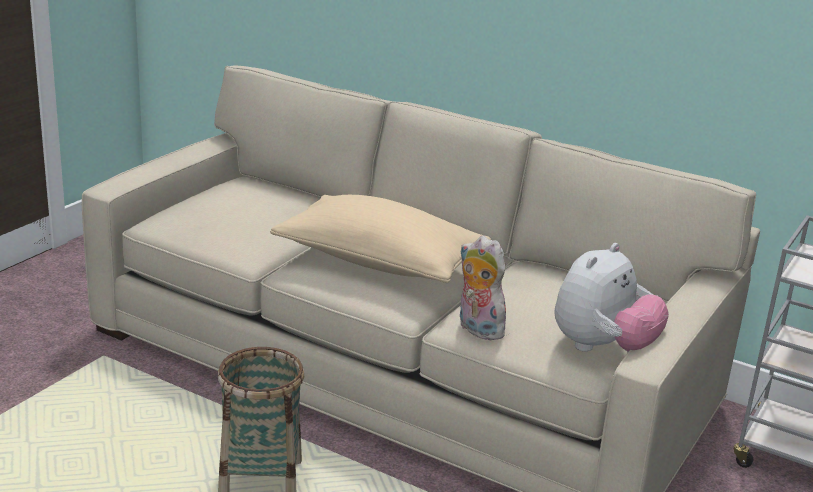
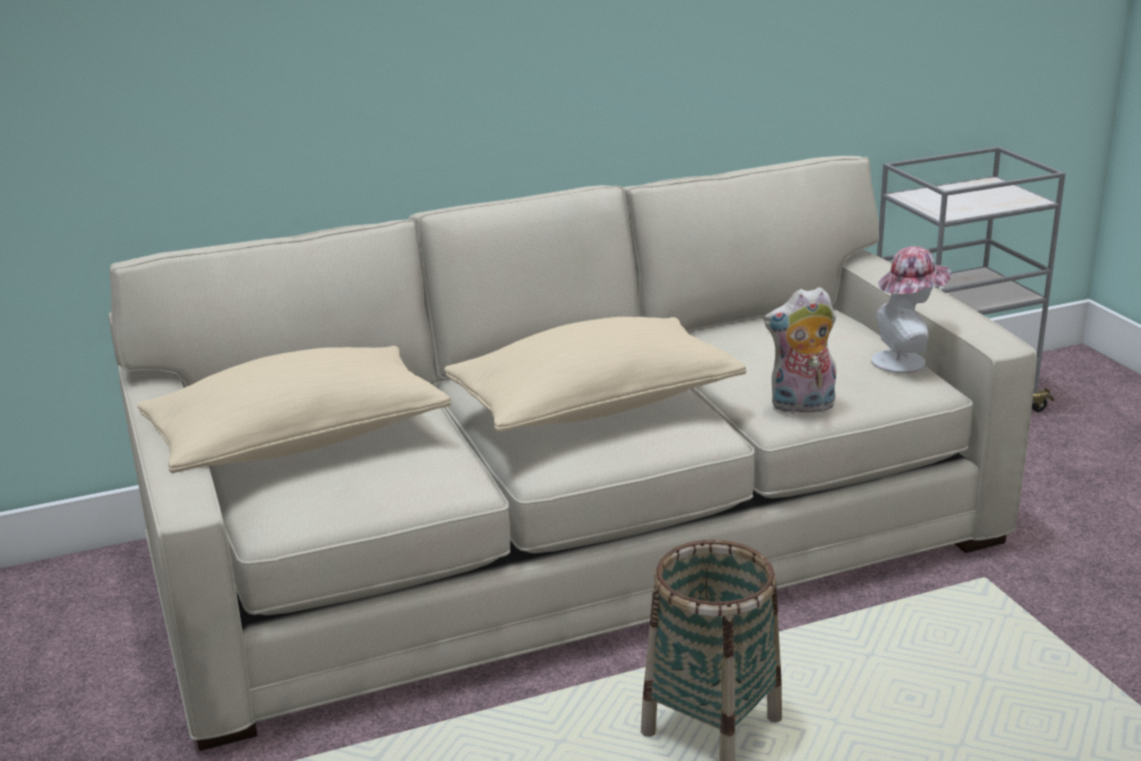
camera: 50 degrees left, 0 degrees up
plush toy [554,243,669,352] -> hat [871,246,951,373]
none -> beige pillow [137,346,451,473]

